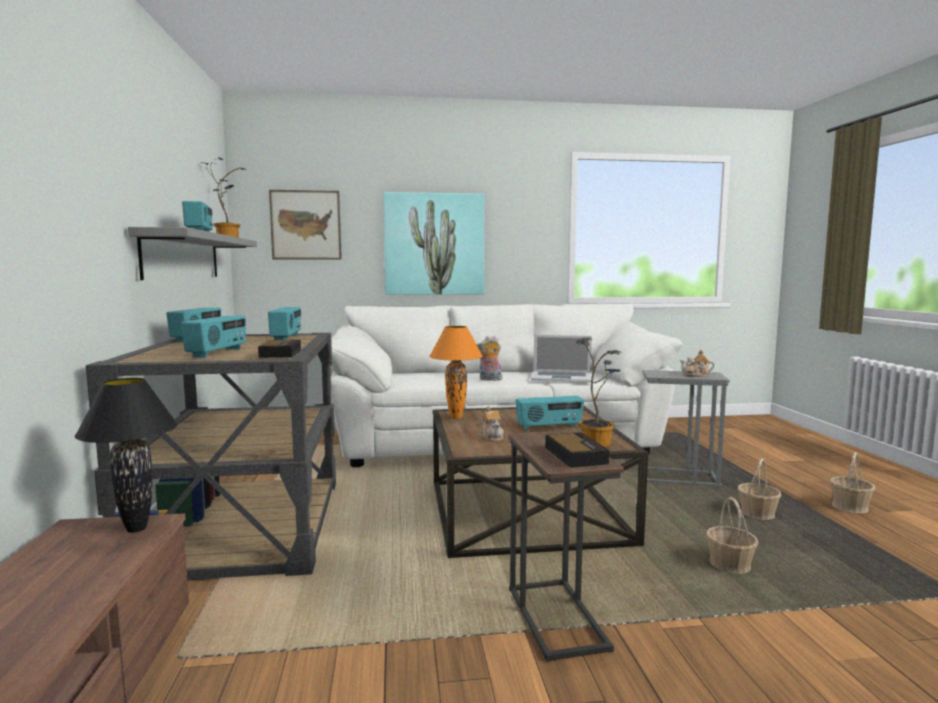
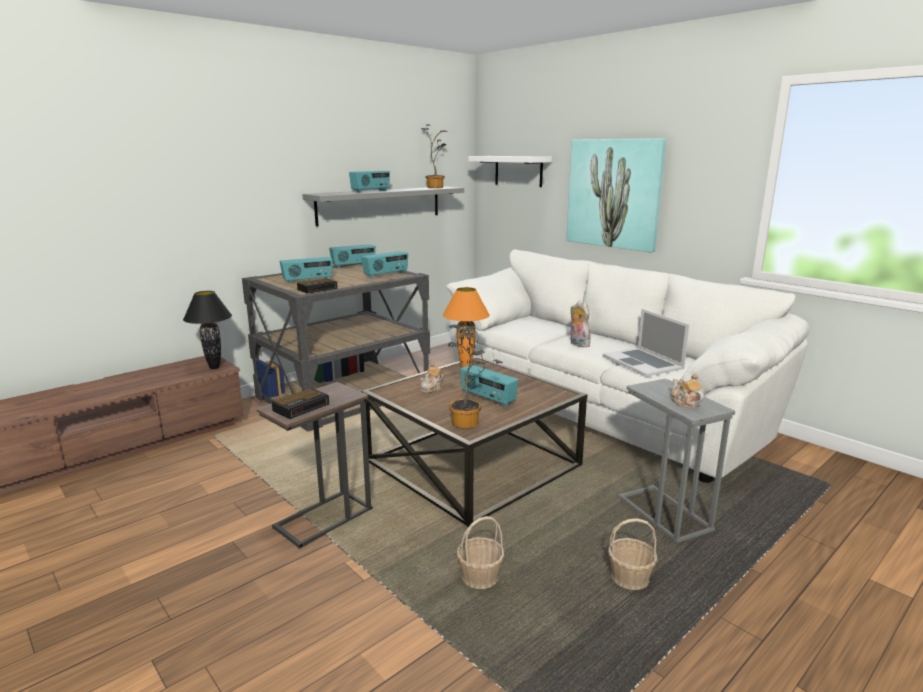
camera: 55 degrees right, 10 degrees up
picture [269,190,342,260] -> white shelf [468,156,552,187]
basket [830,452,875,514] -> none

